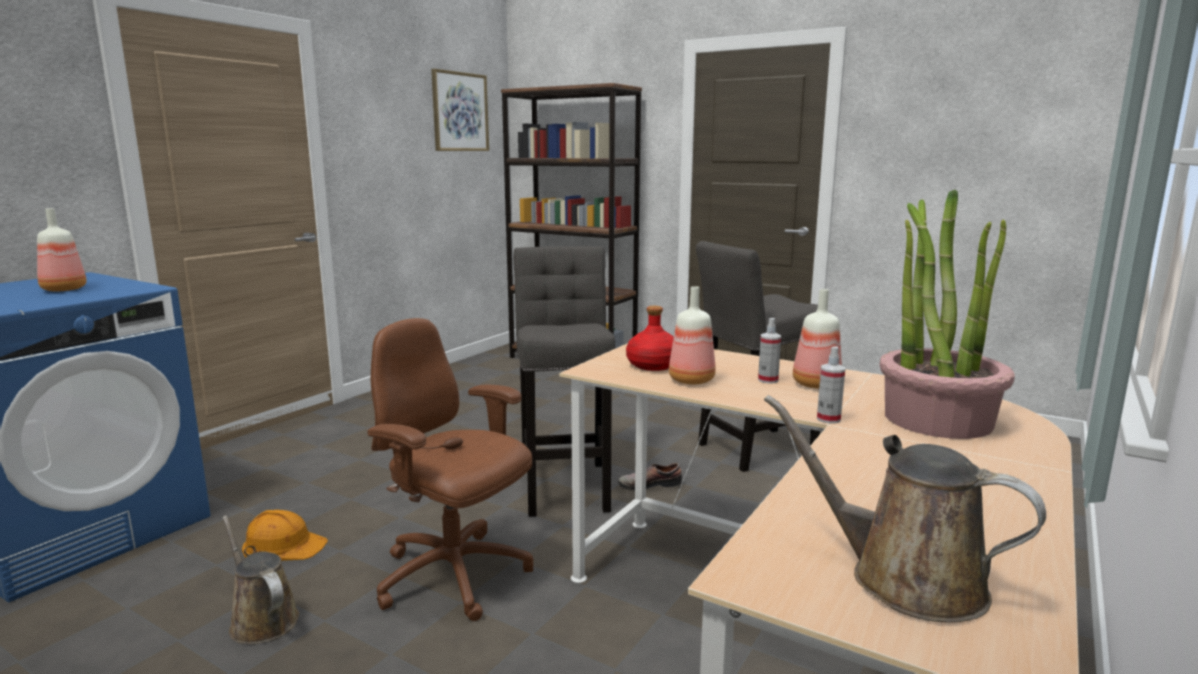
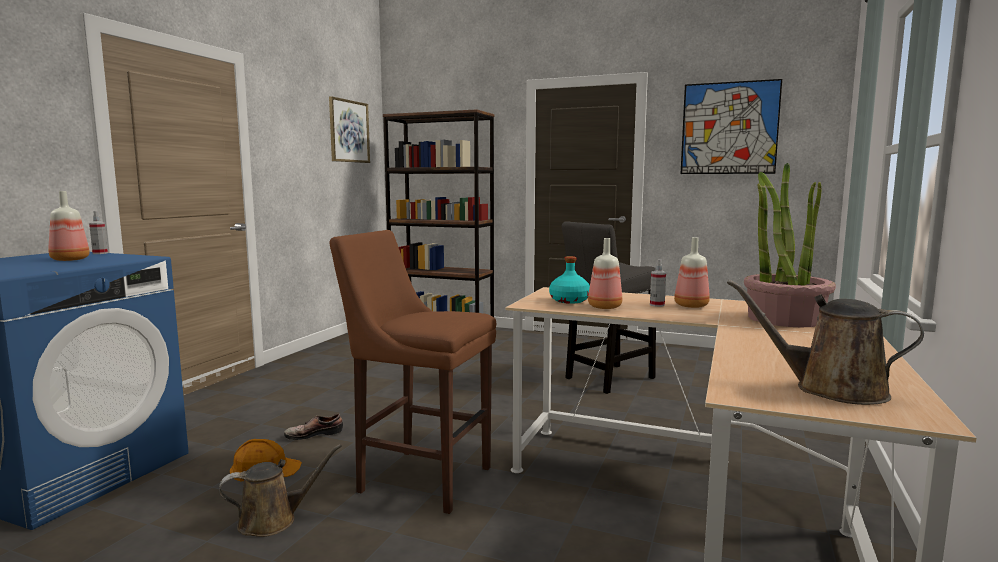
camera: 10 degrees left, 5 degrees down
brown watering can [222,515,299,644] -> brown watering can turned 120 degrees clockwise [219,444,342,537]
brown office chair [368,318,534,621] -> brown stool [330,230,496,514]
grey stool [513,246,615,517] -> none
shoe [618,463,682,490] -> shoe moved to [284,413,343,440]
red bottle [626,306,674,371] -> turquoise bottle [549,256,590,304]
spray bottle [817,347,845,424] -> spray bottle moved to [89,211,108,254]
none -> picture [681,79,782,174]

